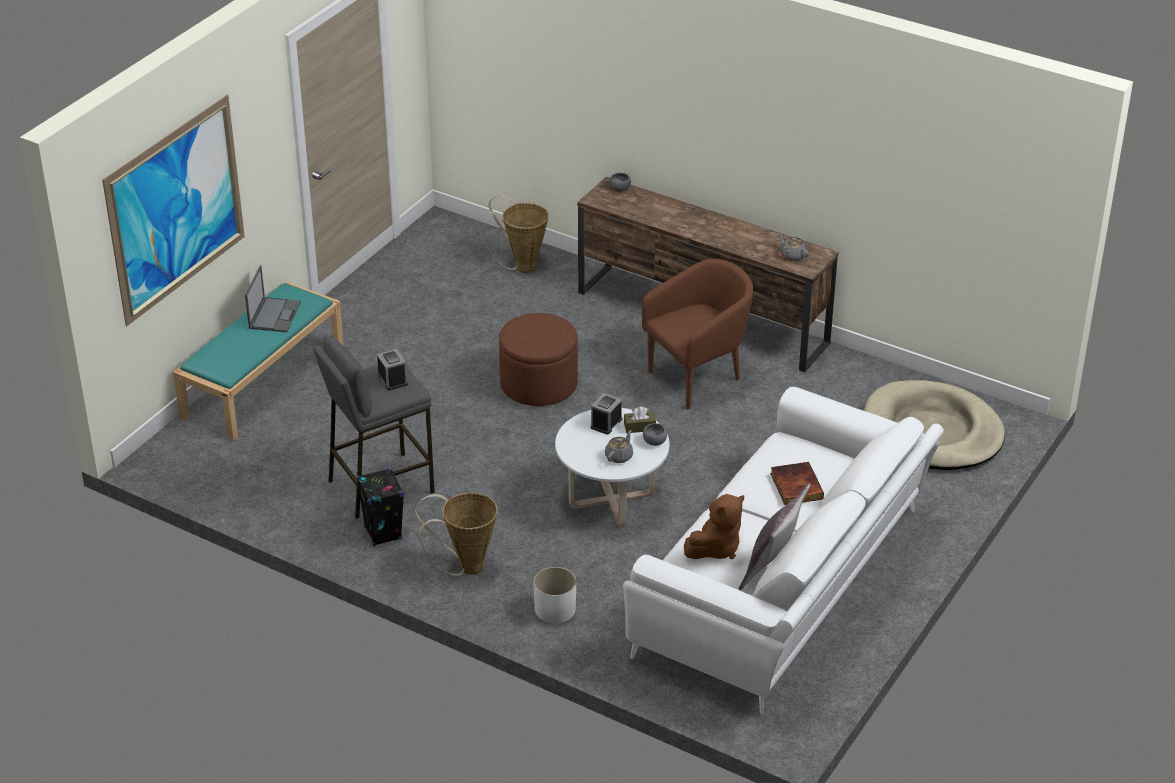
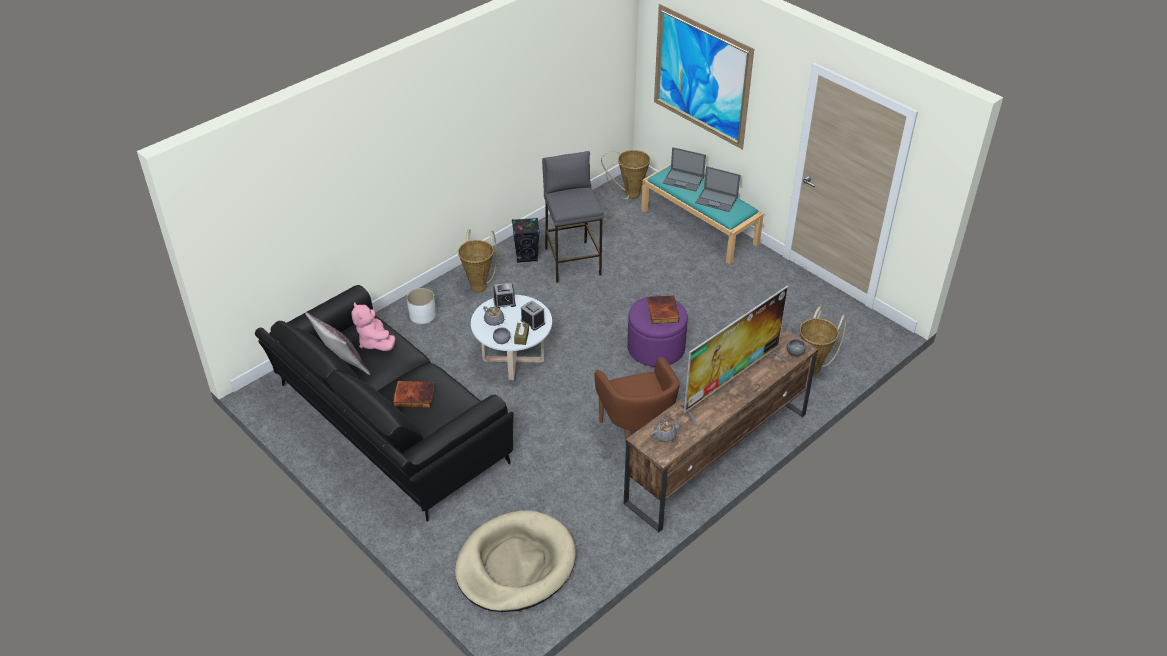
camera: 105 degrees right, 5 degrees up
alarm clock [377,349,408,390] -> alarm clock moved to [493,283,516,309]
brown ottoman [499,313,578,406] -> purple ottoman [627,296,688,367]
white sofa [623,387,944,714] -> black sofa [255,285,514,521]
brown plush toy [684,494,744,559] -> pink plush toy [351,302,395,351]
none -> basket [601,150,650,199]
none -> book [647,295,679,324]
none -> laptop [662,147,706,192]
none -> television [679,285,789,426]

